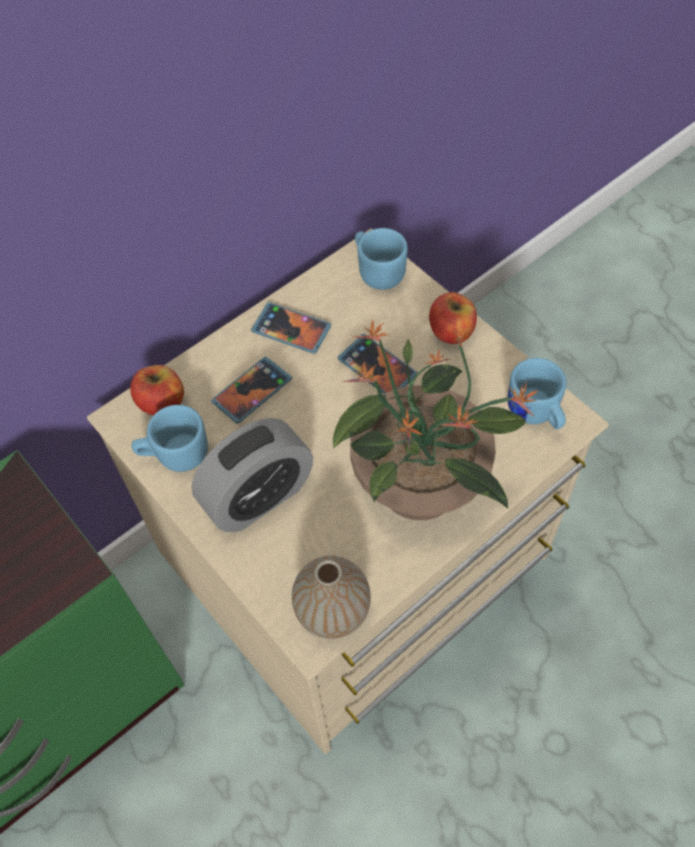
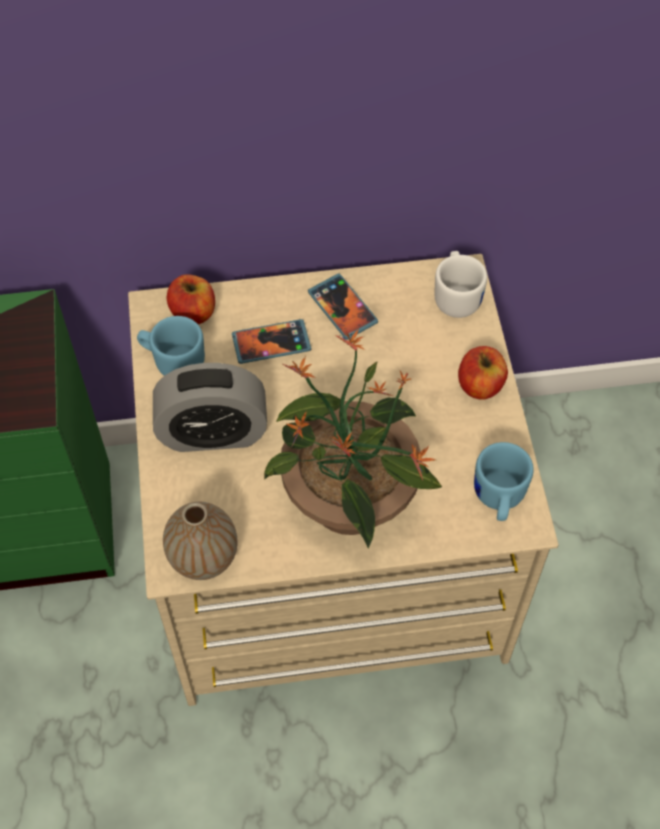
camera: 30 degrees right, 0 degrees up
phone [338,334,417,394] -> none
blue mug [355,228,408,290] -> white mug [434,251,487,318]

